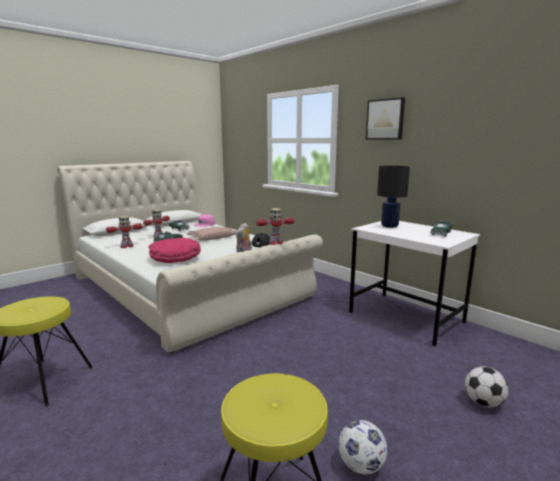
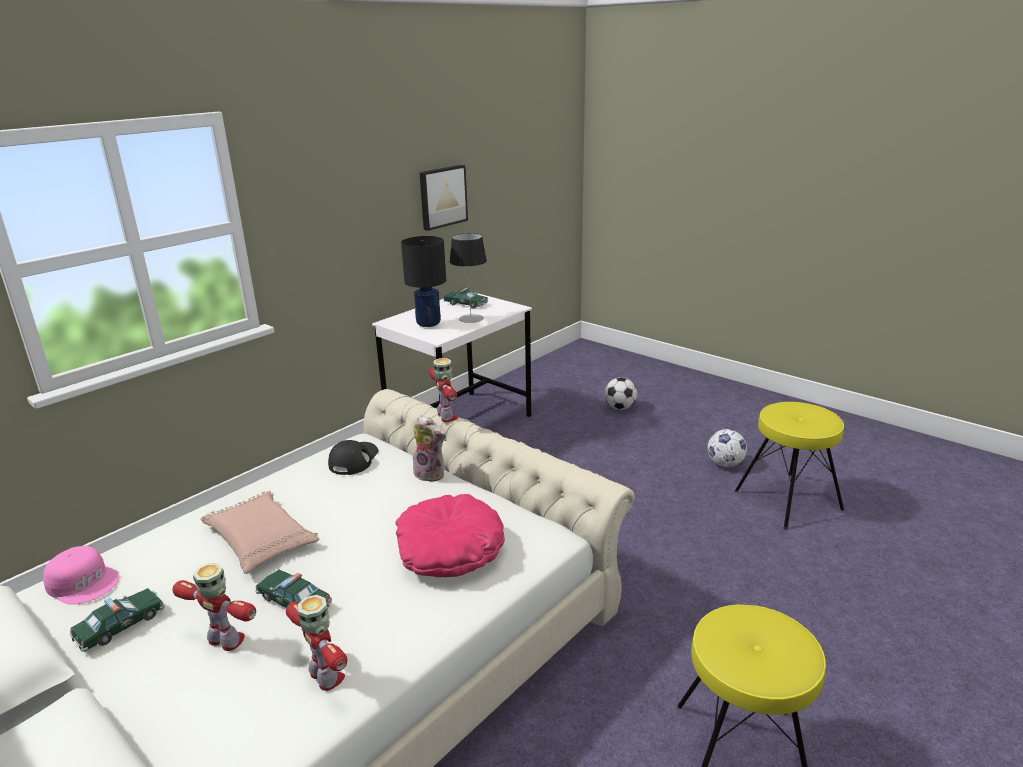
camera: 95 degrees left, 10 degrees up
picture [366,97,405,140] -> picture moved to [419,165,468,231]
none -> table lamp [449,233,487,323]

